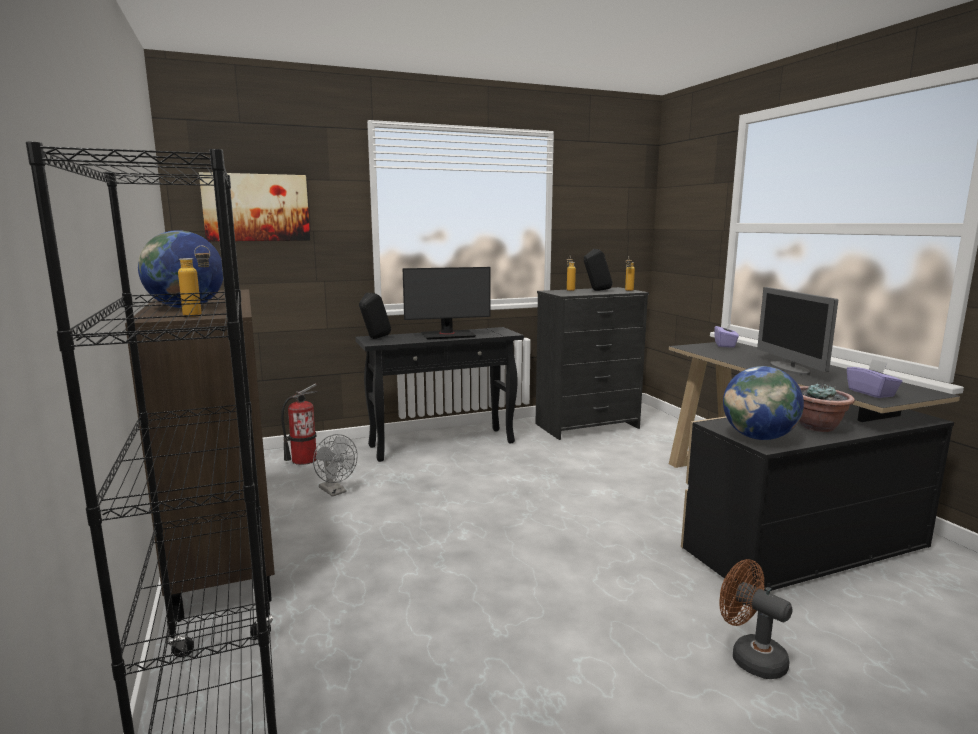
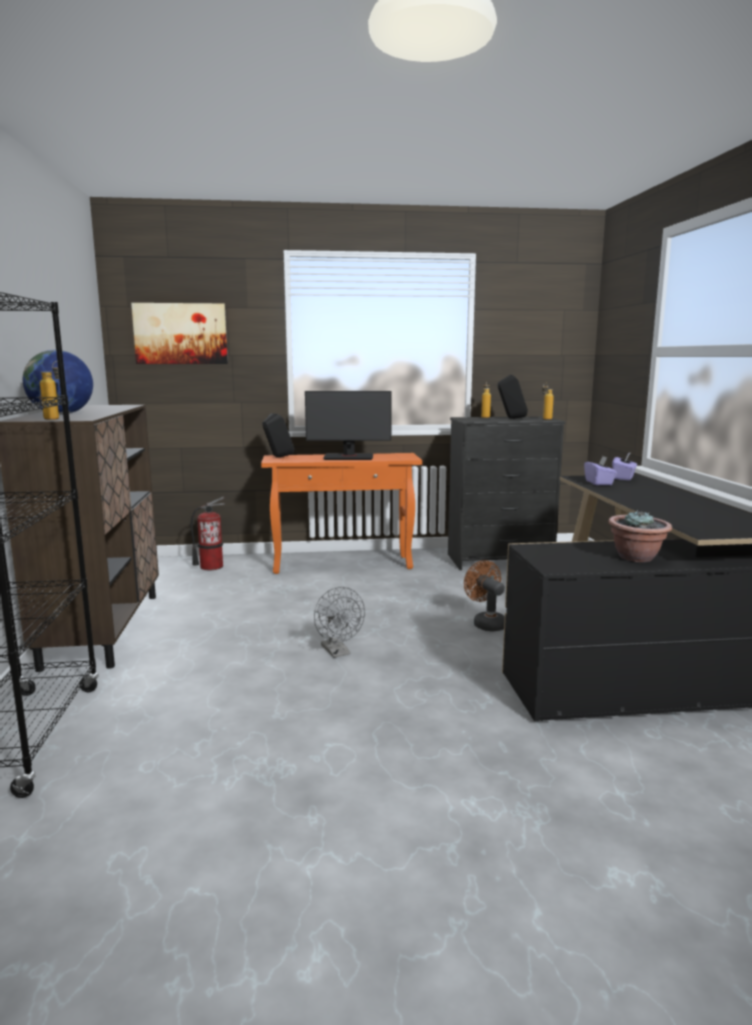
camera: 15 degrees right, 0 degrees up
grey fan [313,434,358,497] -> grey fan moved to [314,587,365,658]
black console table [355,327,524,462] -> orange console table [261,453,422,574]
brown fan [719,559,793,679] -> brown fan moved to [464,560,505,631]
globe [723,366,804,440] -> none
monitor [757,287,838,375] -> none
purple tissue box [847,359,902,398] -> purple tissue box moved to [584,456,617,485]

